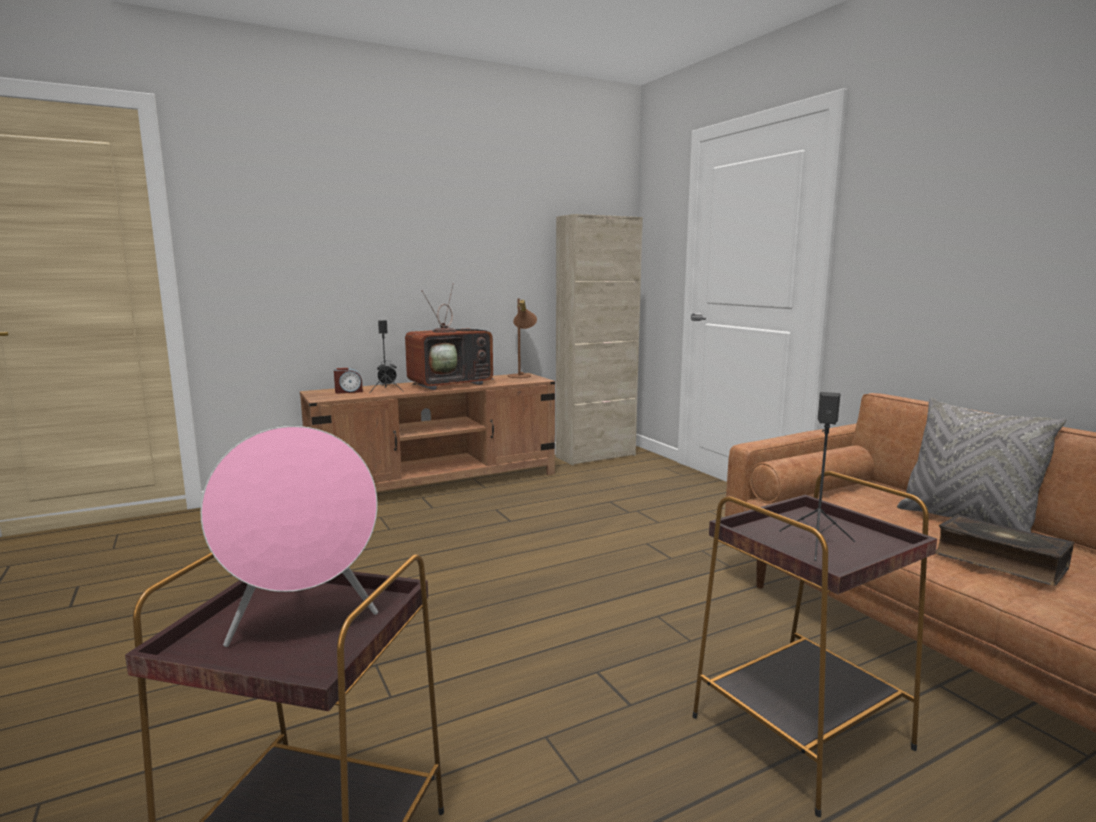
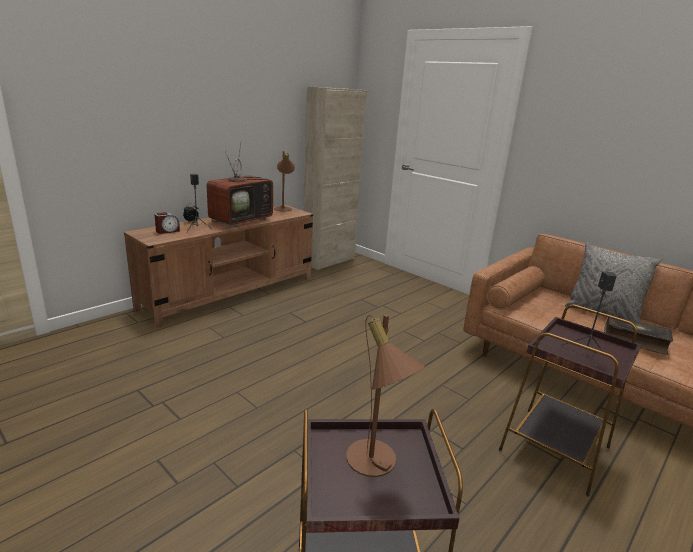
camera: 20 degrees left, 10 degrees up
pink speaker [201,426,378,647] -> brown table lamp [346,314,425,477]

